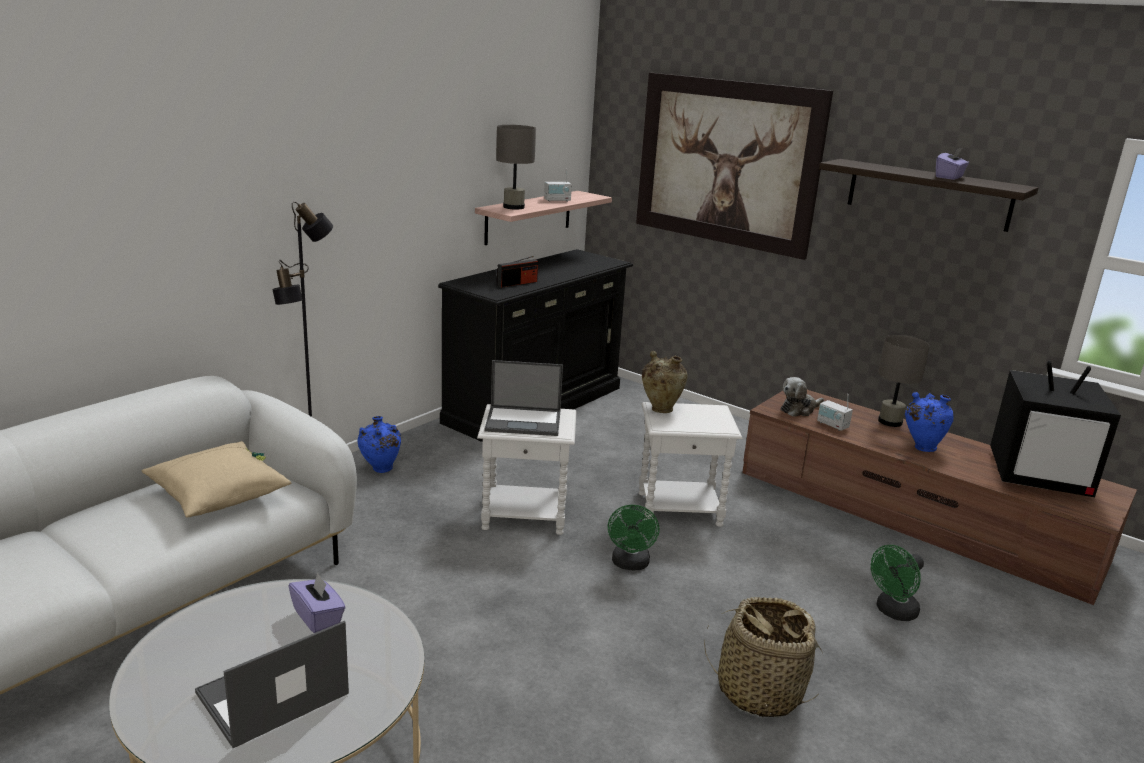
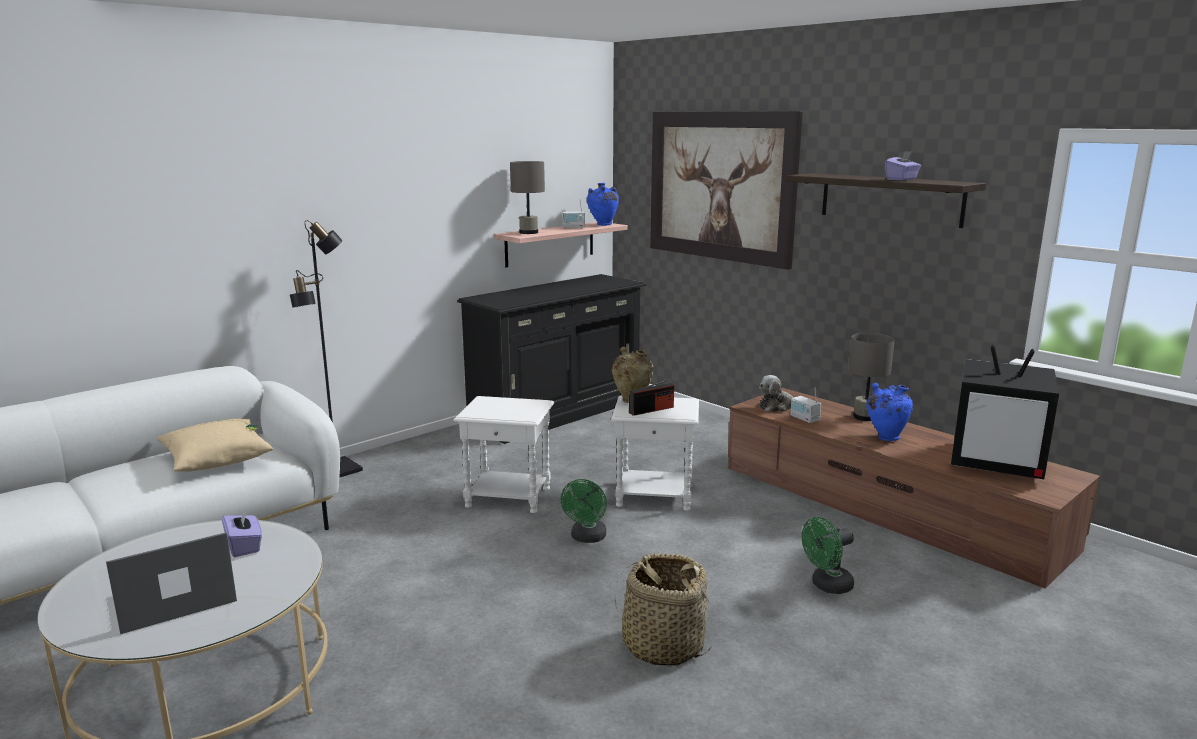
camera: 10 degrees right, 5 degrees down
blue vase [358,416,401,473] -> blue vase moved to [587,183,619,226]
laptop [485,360,563,436] -> none
radio [497,256,538,288] -> radio moved to [629,380,674,416]

